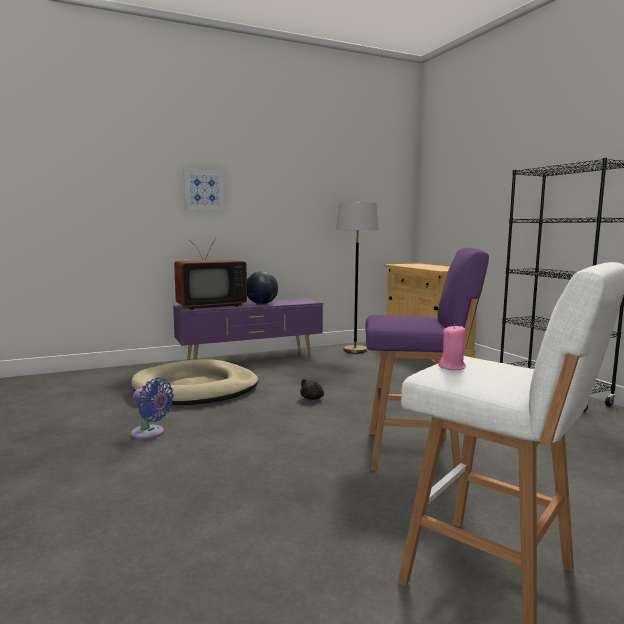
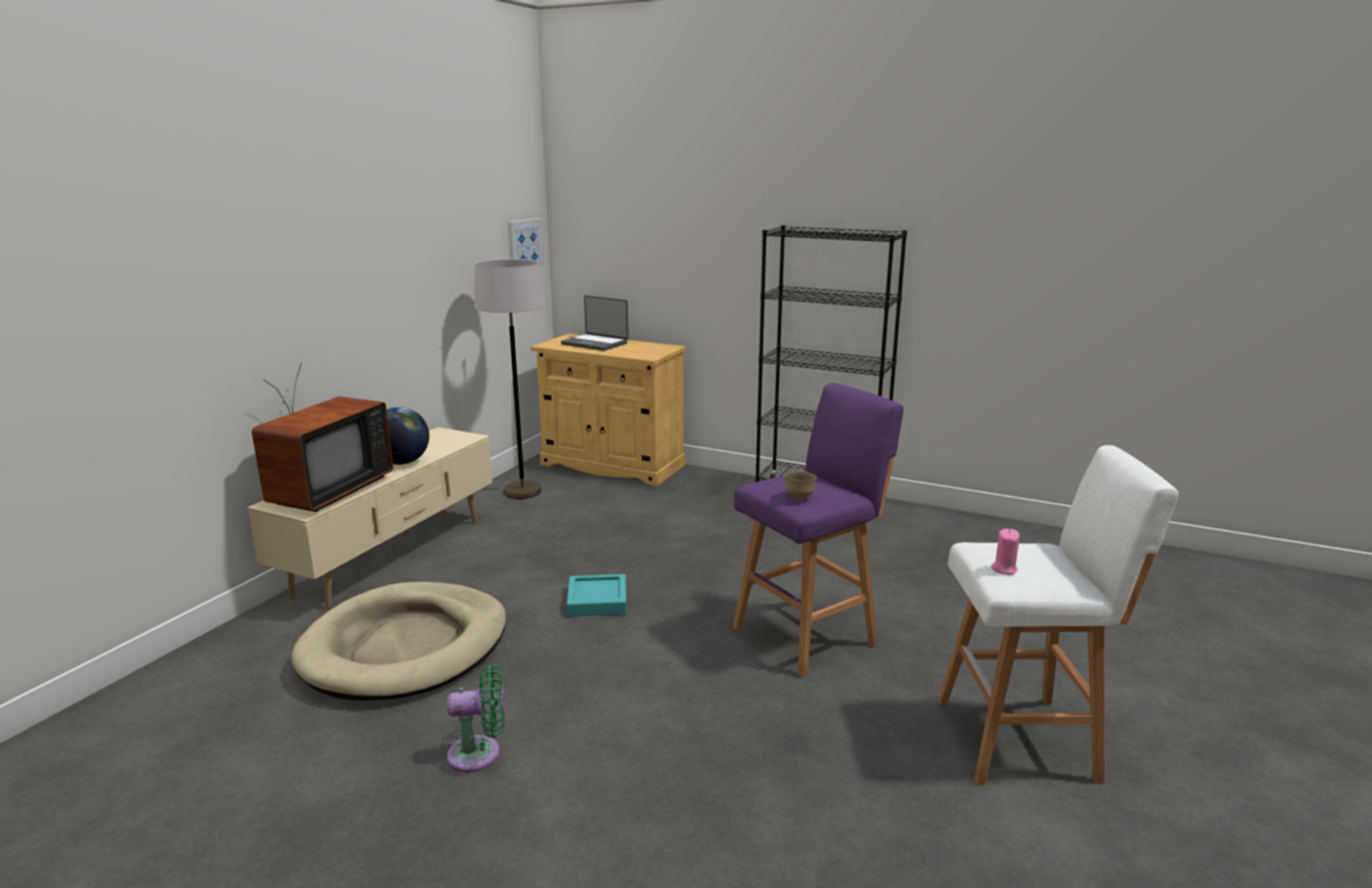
camera: 40 degrees left, 10 degrees up
blue fan [131,378,174,440] -> green fan [447,665,504,772]
purple tv stand [173,298,323,360] -> beige tv stand [247,427,492,610]
picture [183,168,225,211] -> picture moved to [508,218,546,272]
black plush toy [300,379,324,400] -> turquoise tray [567,574,627,616]
none -> laptop [561,295,629,351]
none -> brown bowl [784,471,816,500]

